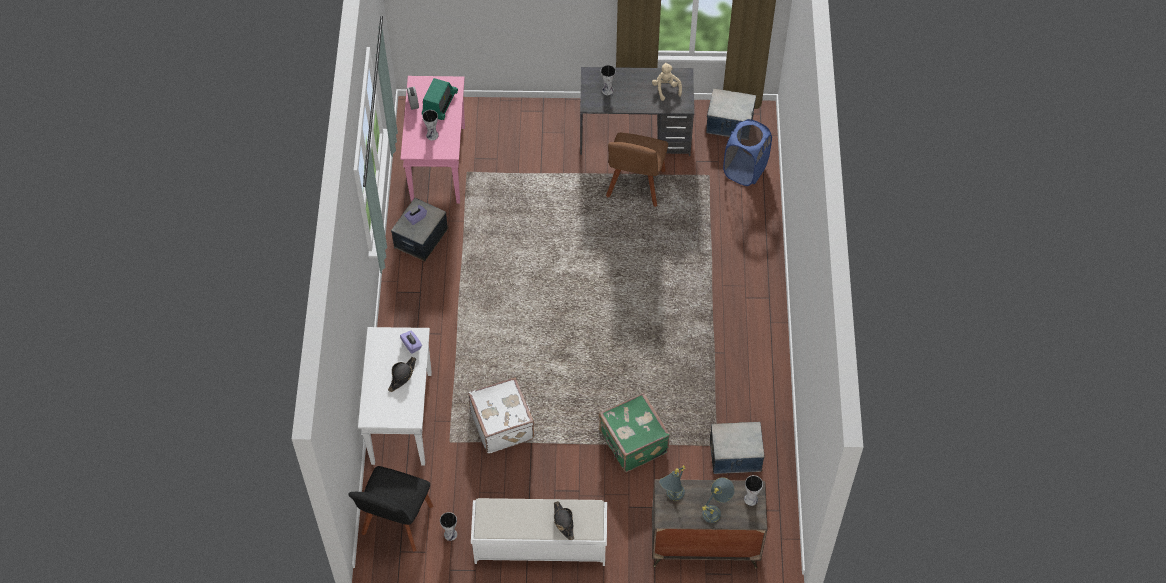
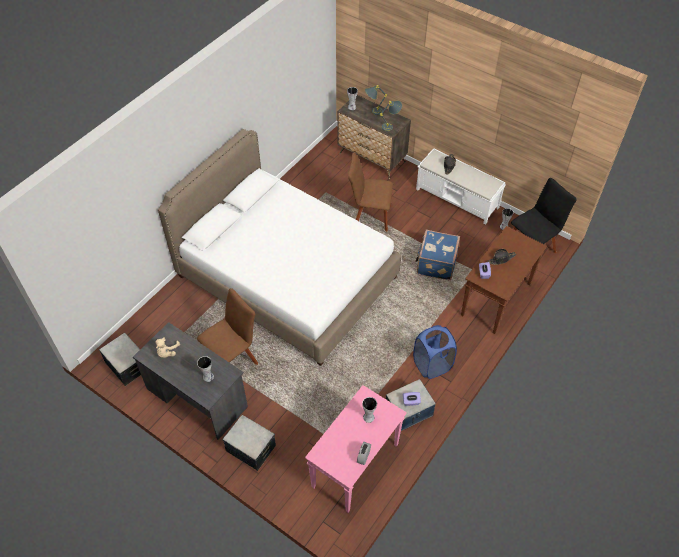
camera: 145 degrees left, 5 degrees down
white console table [358,327,432,466] -> brown console table [461,226,547,334]
radio [422,78,458,120] -> none
white suitcase [468,377,534,454] -> blue suitcase [415,230,460,280]
green suitcase [599,393,670,472] -> brown chair [348,152,393,232]
storage box [710,422,765,474] -> storage box moved to [222,415,276,471]
blue laundry basket [723,119,772,186] -> blue laundry basket moved to [413,325,457,379]
none -> white bed [158,129,401,366]

